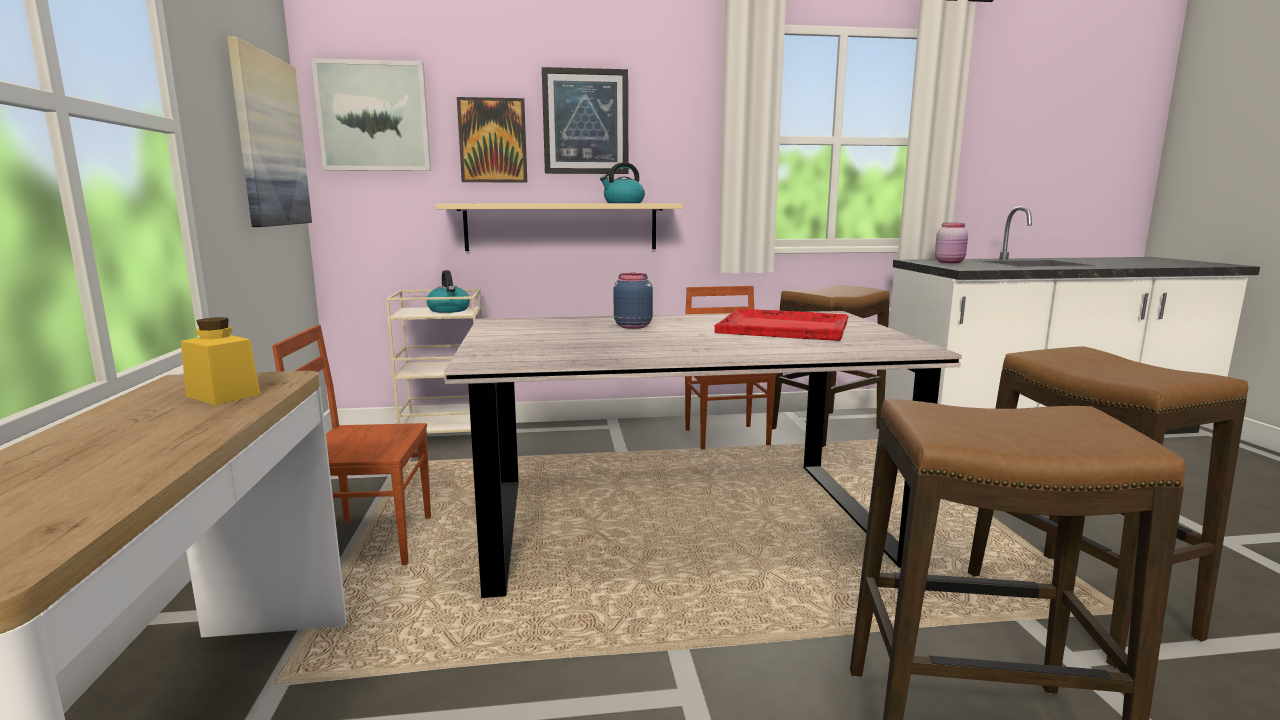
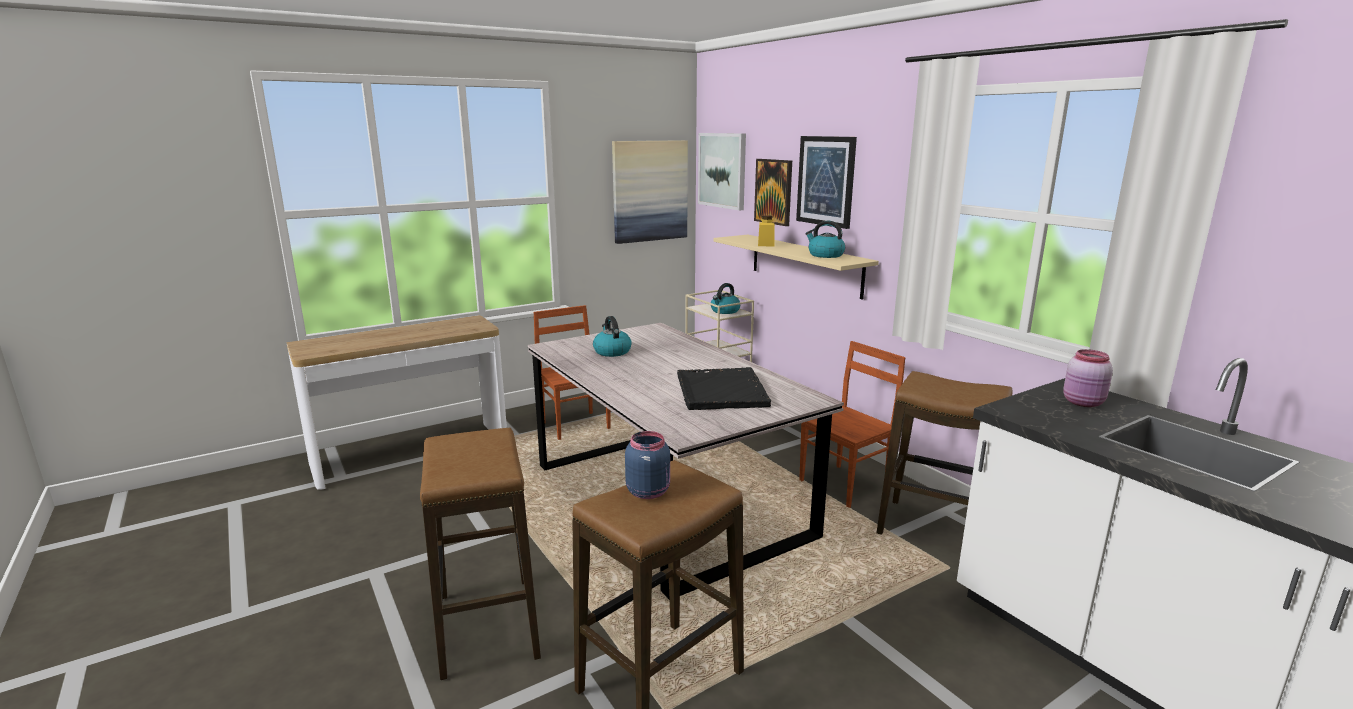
camera: 65 degrees right, 5 degrees up
yellow jar [181,317,260,405] -> yellow jar moved to [758,215,775,247]
blue jar [614,273,653,329] -> blue jar moved to [625,431,670,499]
red tray [715,309,848,341] -> black tray [677,367,771,410]
none -> kettle [593,316,632,357]

